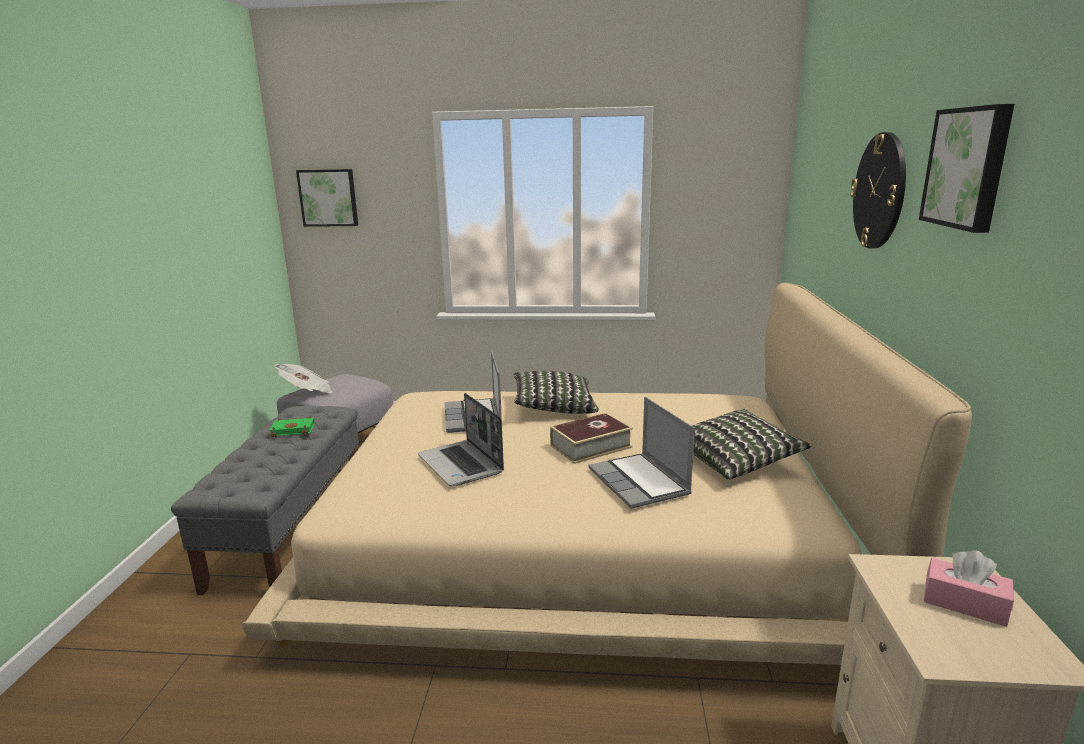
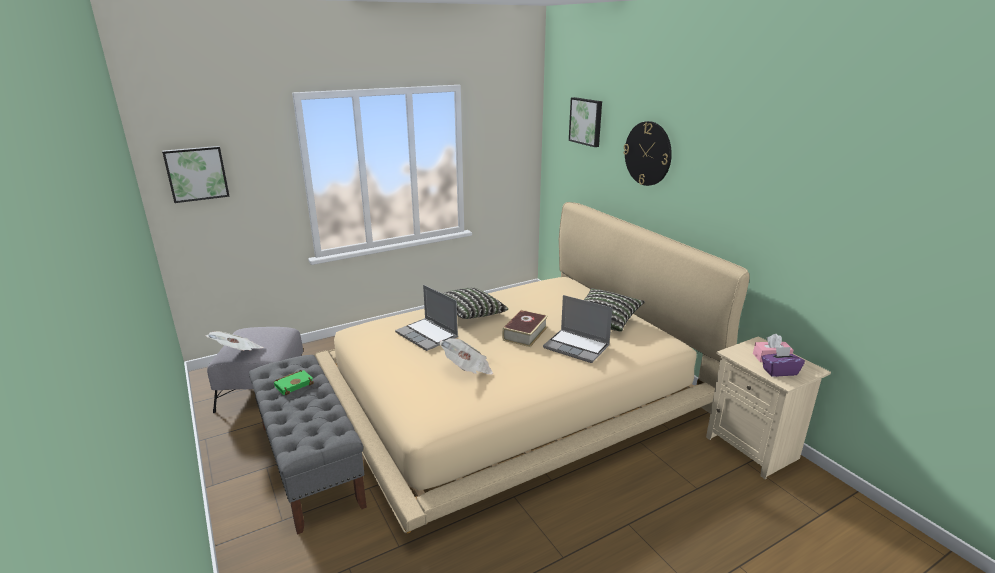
camera: 35 degrees left, 5 degrees up
laptop [418,393,504,486] -> newspaper [440,338,493,375]
picture [919,104,1014,233] -> picture moved to [569,97,602,147]
none -> purple tissue box [762,347,805,377]

